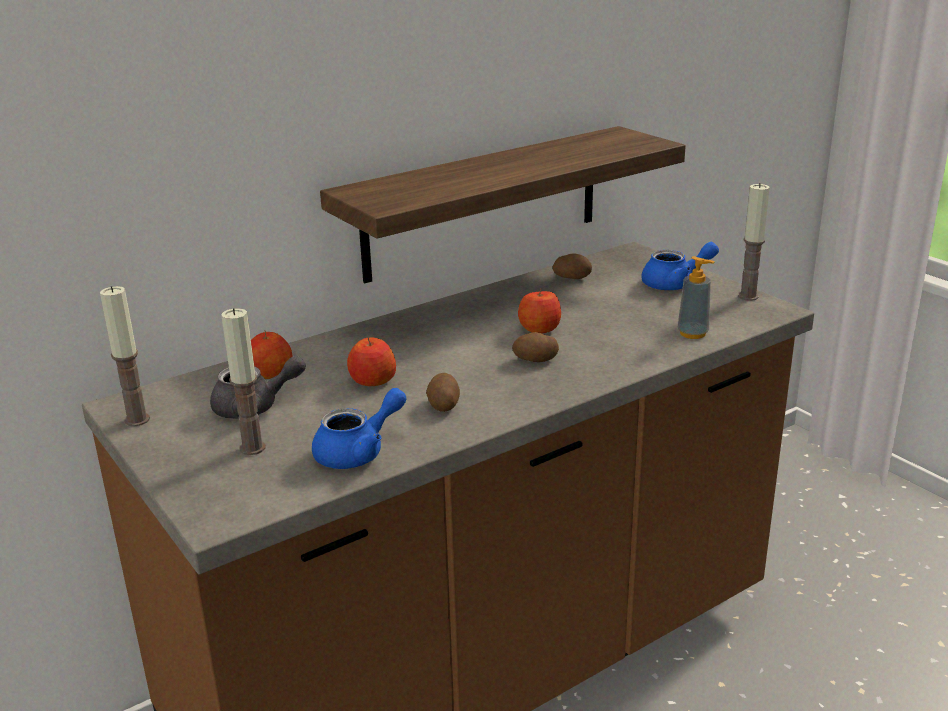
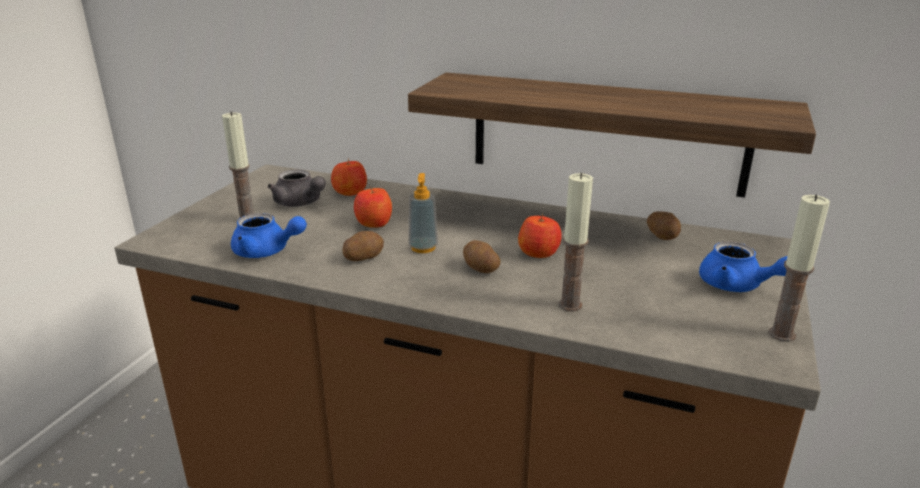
camera: 55 degrees right, 0 degrees up
candle [100,286,150,426] -> candle moved to [558,173,593,312]
soap dispenser [678,256,714,339] -> soap dispenser moved to [408,173,438,253]

